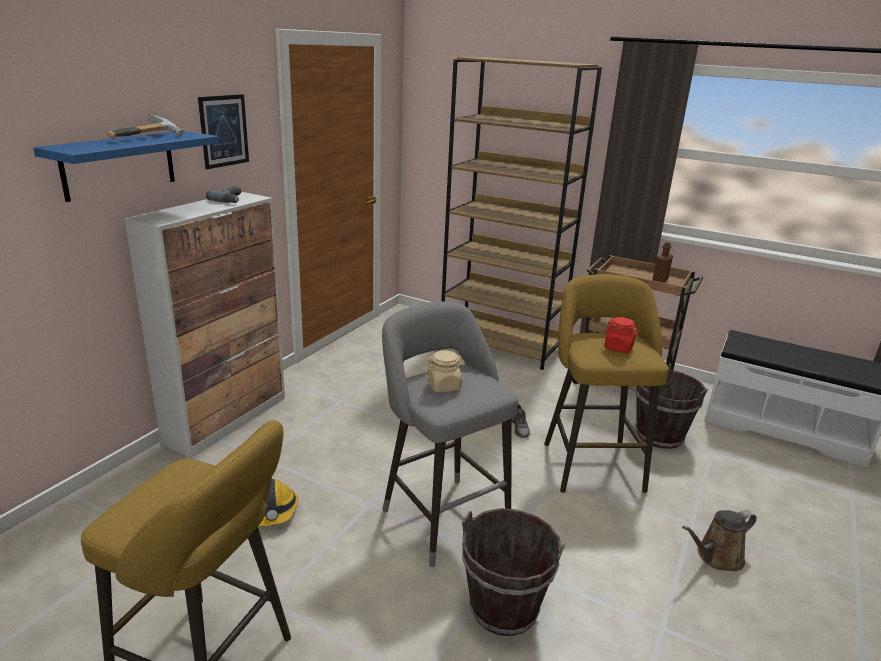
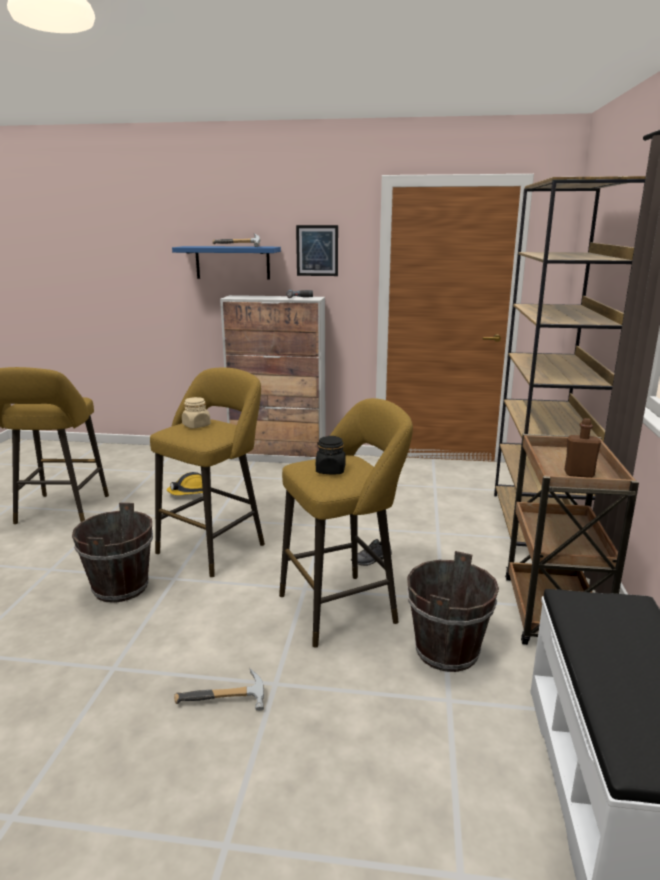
camera: 70 degrees right, 5 degrees down
grey stool [382,301,518,567] -> yellow stool [150,368,265,577]
red jar [604,317,640,353] -> black jar [316,436,346,474]
brown watering can [682,510,757,571] -> hammer [174,668,264,711]

